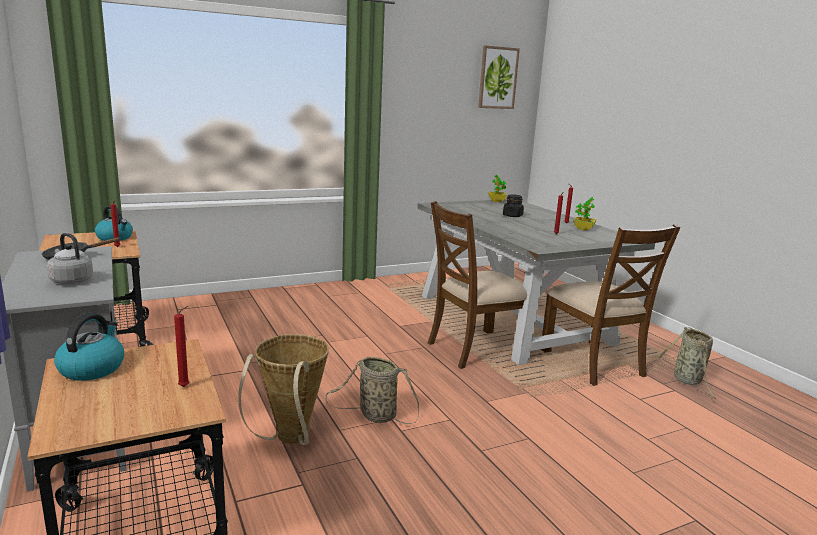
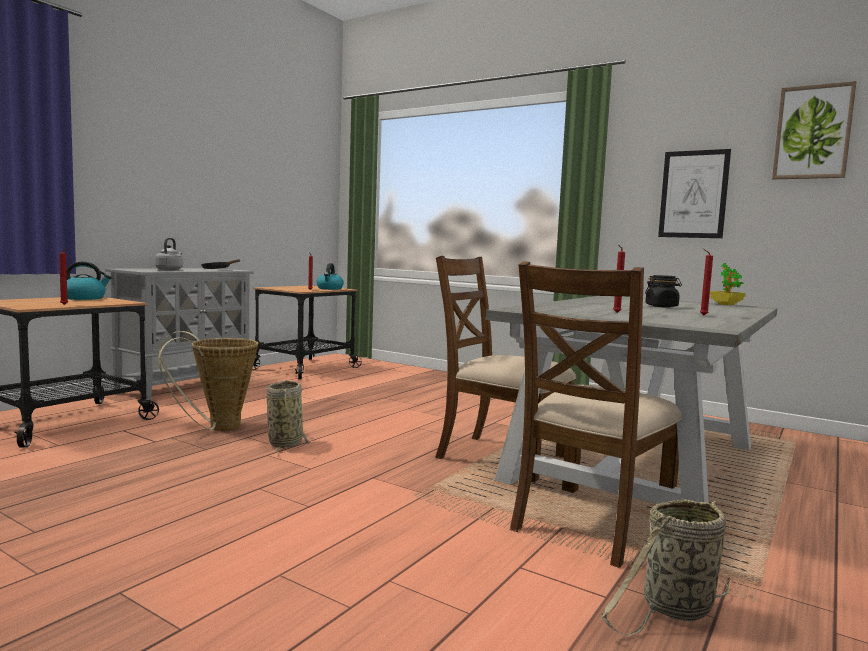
camera: 60 degrees right, 10 degrees down
potted plant [573,197,596,231] -> none
none -> picture [658,149,731,238]

